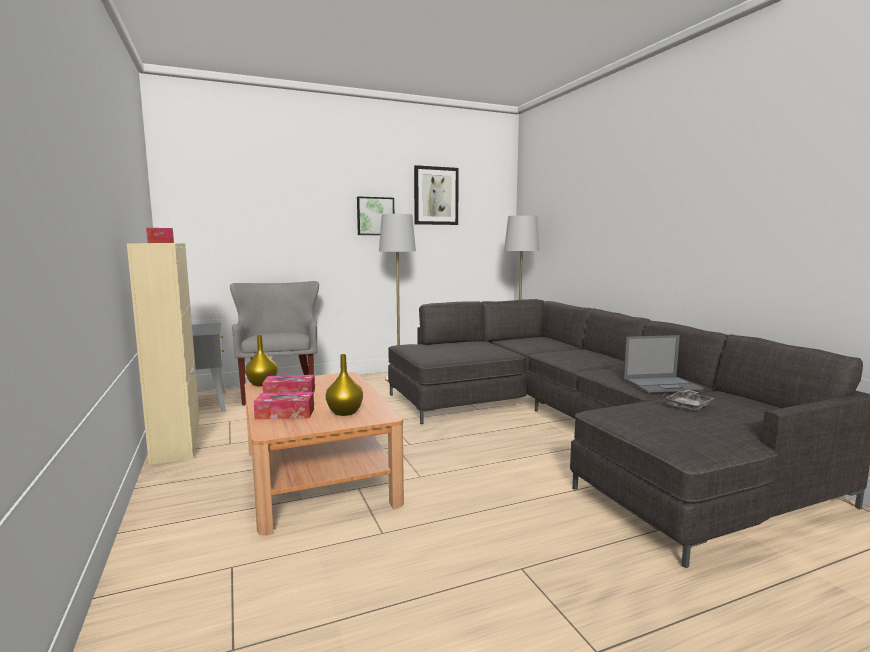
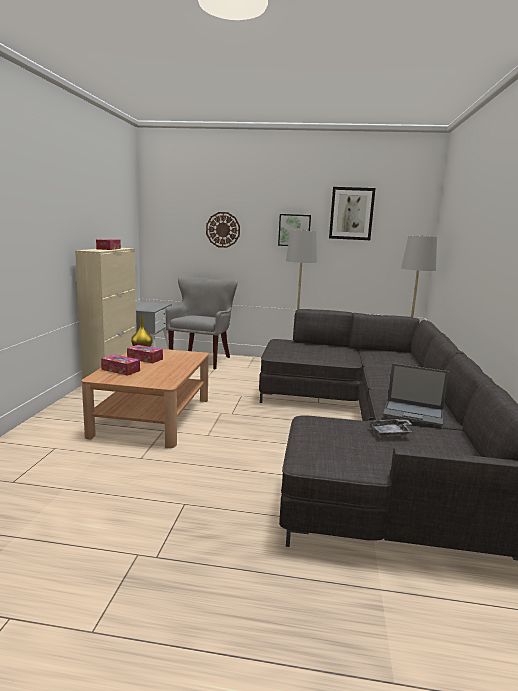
camera: 30 degrees right, 5 degrees up
yellow vase [326,354,363,416] -> none
none -> wall clock [206,212,240,248]

